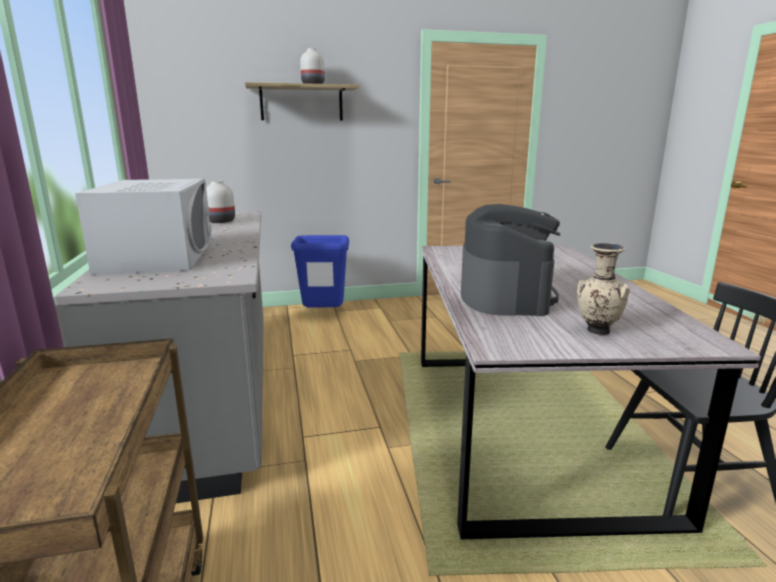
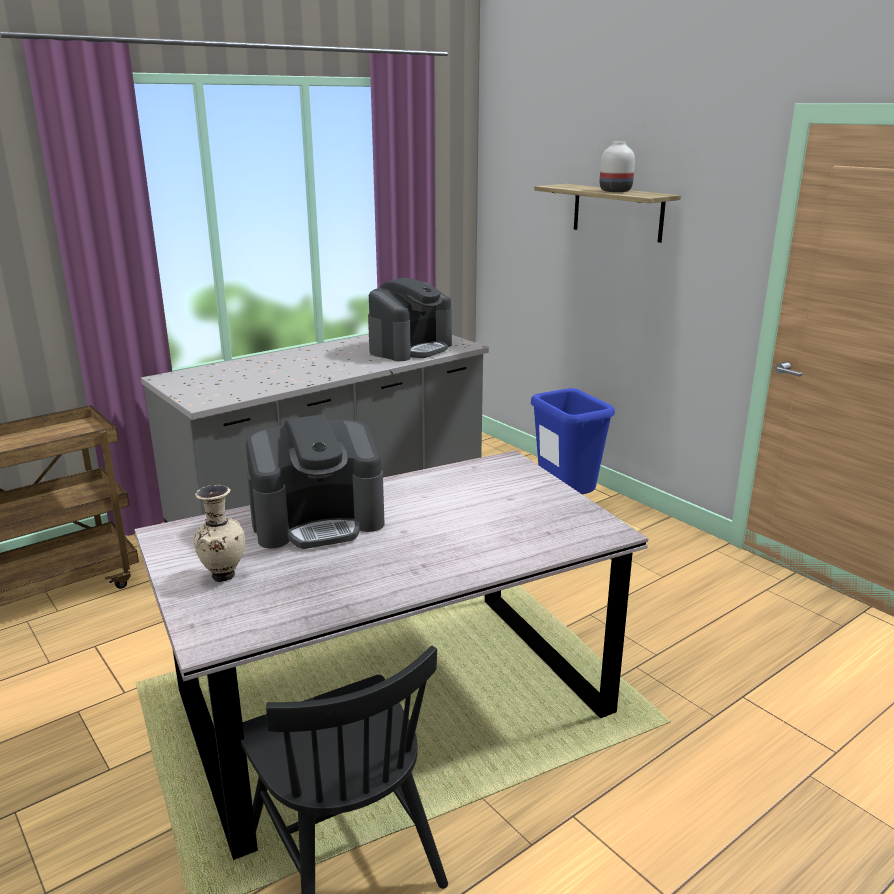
camera: 65 degrees right, 5 degrees up
white microwave [75,179,212,275] -> none
white vase [206,180,235,223] -> coffee machine [368,278,452,361]

